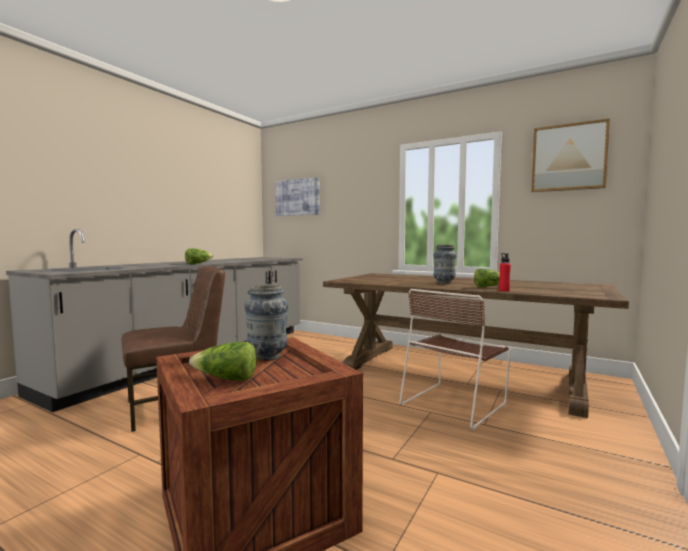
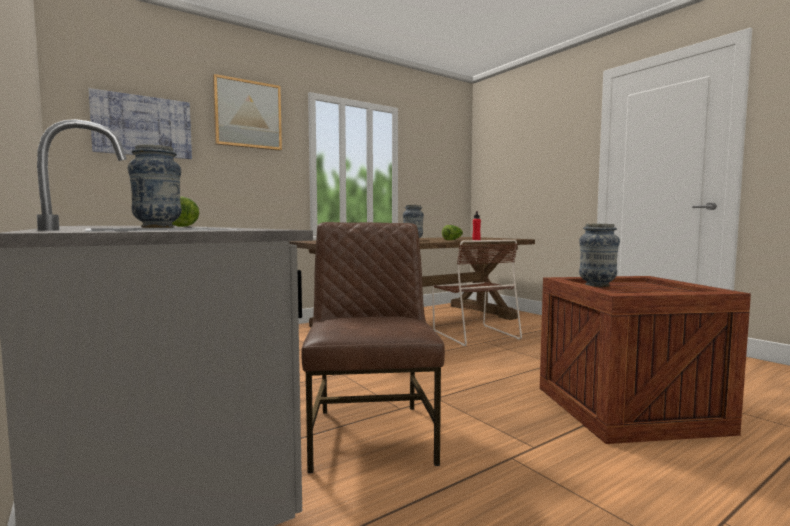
camera: 65 degrees left, 0 degrees up
lettuce [189,342,257,381] -> none
picture [531,118,610,192] -> picture moved to [213,74,282,151]
none -> vase [128,144,182,228]

